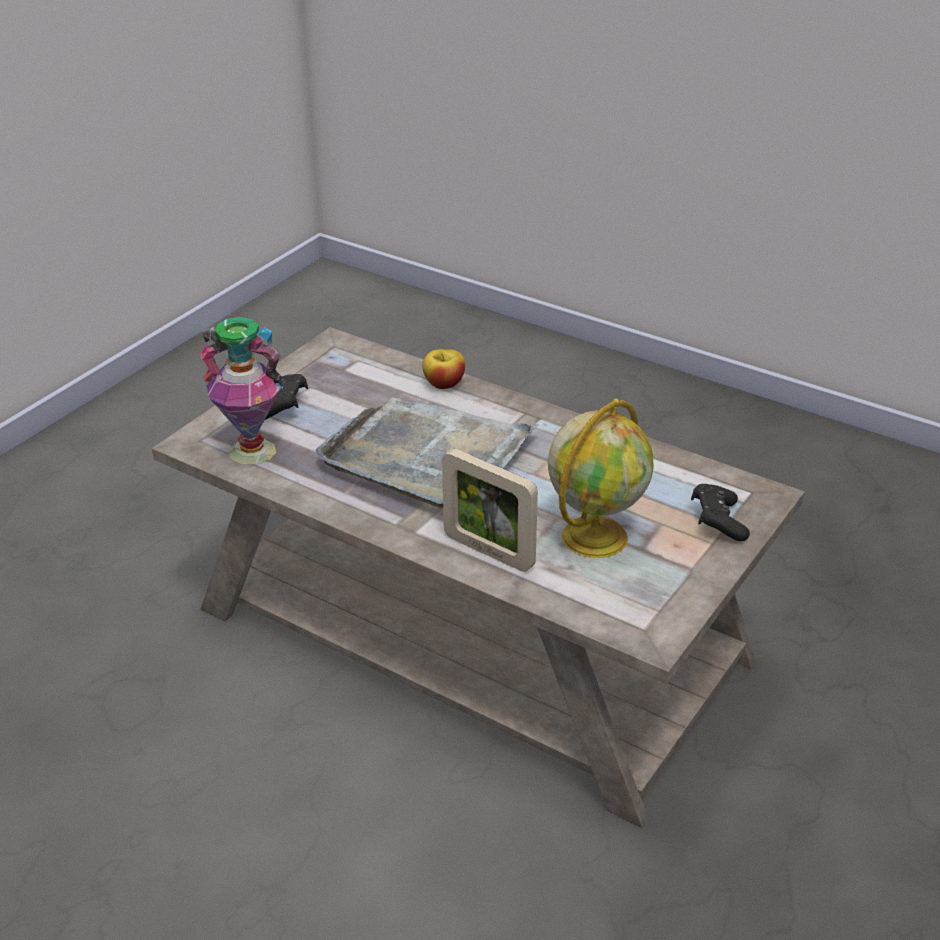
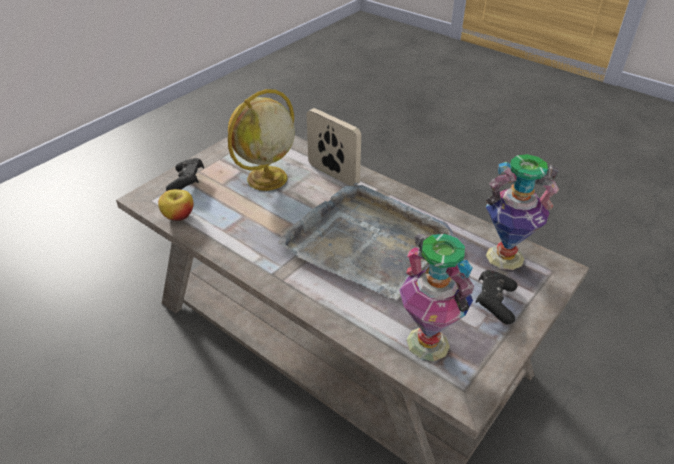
camera: 175 degrees left, 5 degrees up
apple [422,349,465,389] -> apple moved to [158,189,193,221]
none -> vase [399,234,474,361]

